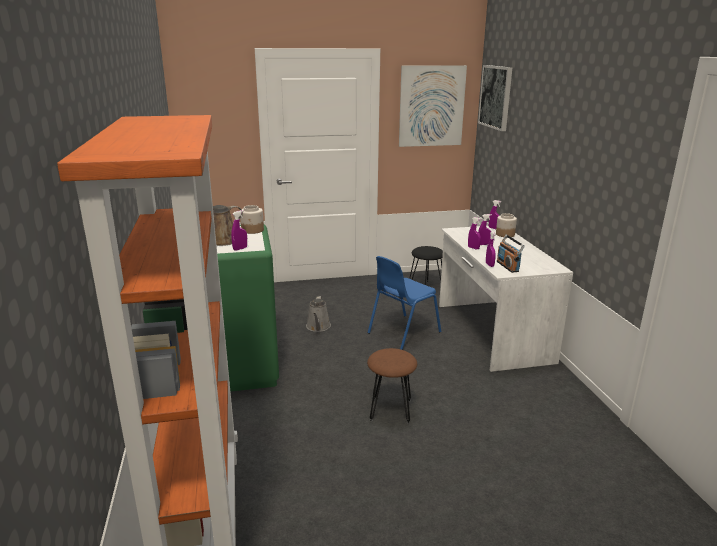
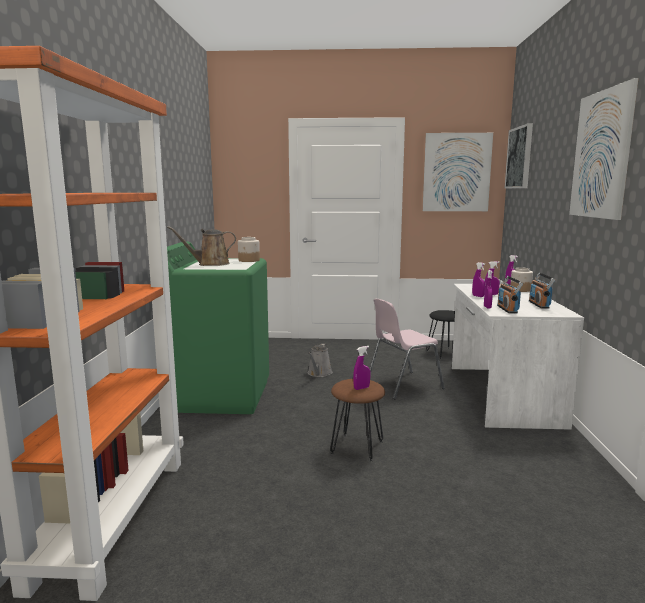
camera: 15 degrees right, 10 degrees down
purple spray bottle [231,210,247,251] -> purple spray bottle moved to [353,346,370,390]
blue chair [368,256,441,350] -> pink chair [370,299,445,399]
none -> radio [529,273,555,308]
none -> picture [569,78,639,220]

